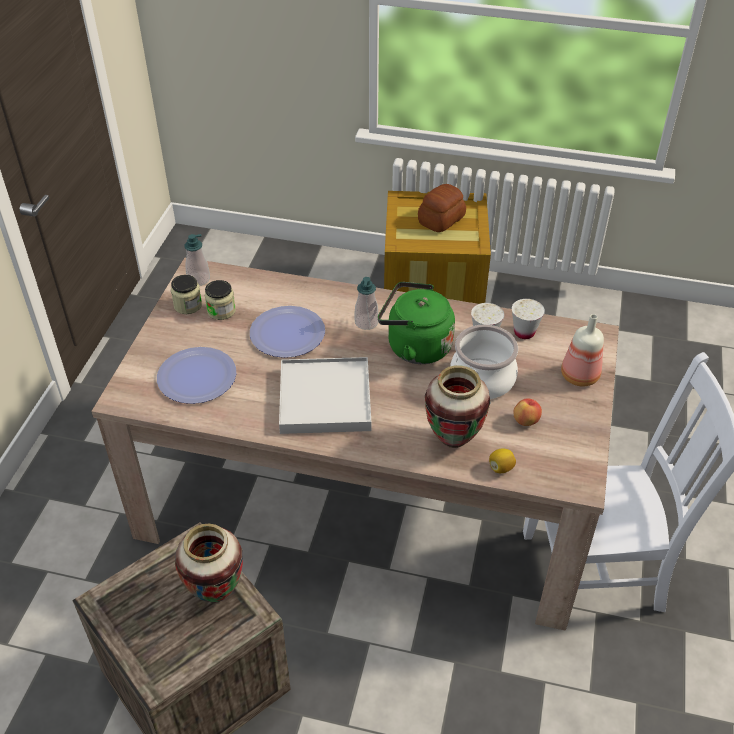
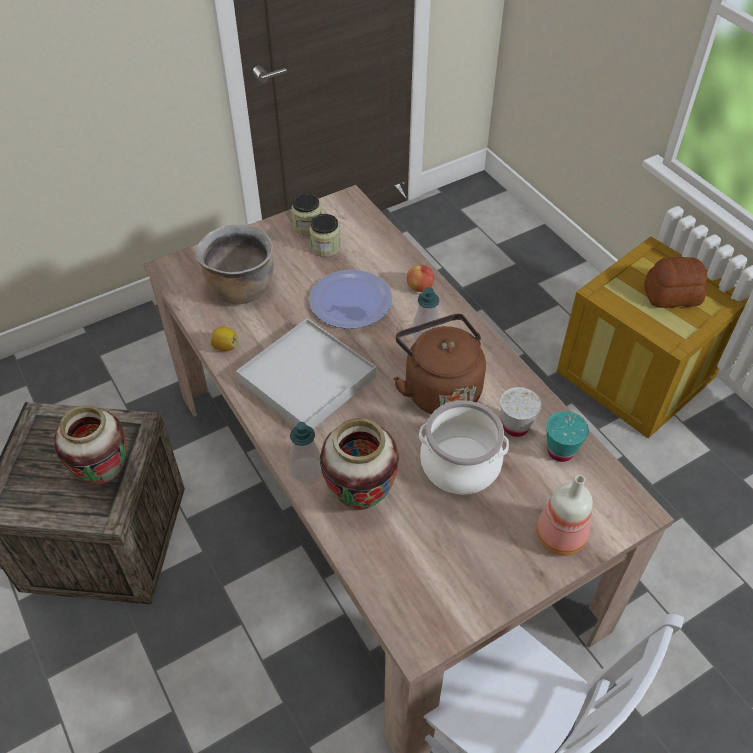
camera: 45 degrees right, 5 degrees up
plate [157,347,236,404] -> brown cooking pot [195,225,273,304]
soap dispenser [184,234,210,286] -> soap dispenser moved to [289,422,321,482]
green kettle [378,282,455,364] -> brown kettle [393,314,486,414]
lemon [489,449,516,473] -> lemon moved to [210,327,238,351]
white cup [512,299,545,339] -> turquoise cup [546,411,589,462]
apple [514,398,542,426] -> apple moved to [407,265,434,292]

